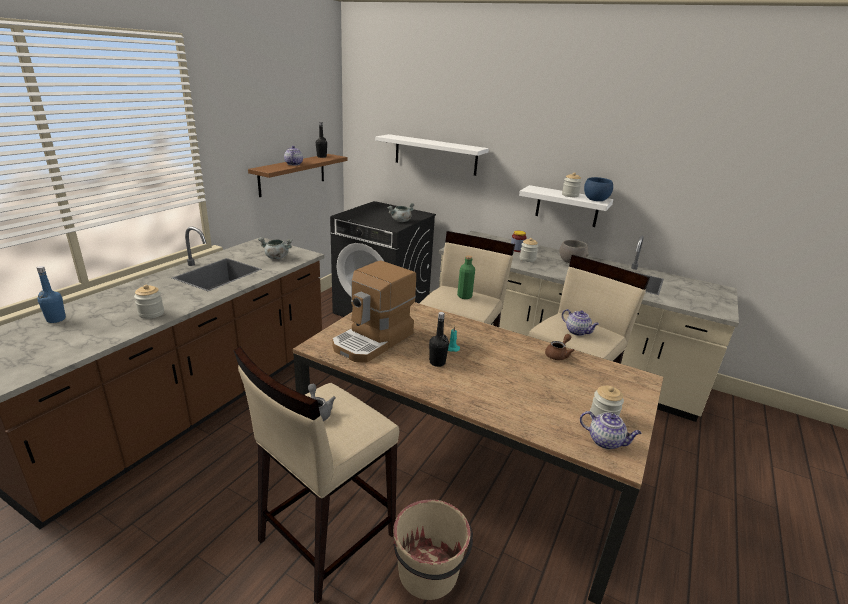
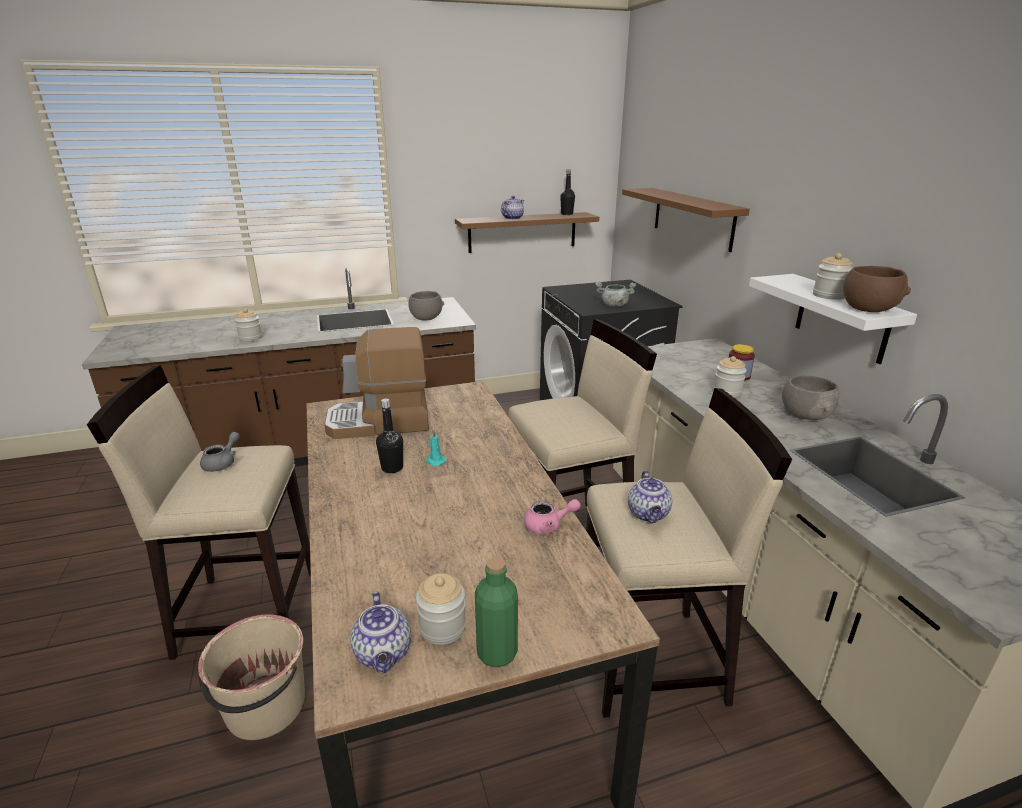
camera: 45 degrees right, 0 degrees up
blue bottle [37,266,66,323] -> none
grey cooking pot [258,237,293,259] -> grey bowl [408,291,444,320]
white shelf [375,134,489,176] -> brown shelf [622,188,750,252]
green bottle [457,255,475,299] -> green bottle moved to [475,557,518,667]
brown teapot [545,334,574,360] -> pink teapot [524,499,581,534]
blue bowl [584,177,613,201] -> brown bowl [843,266,911,312]

